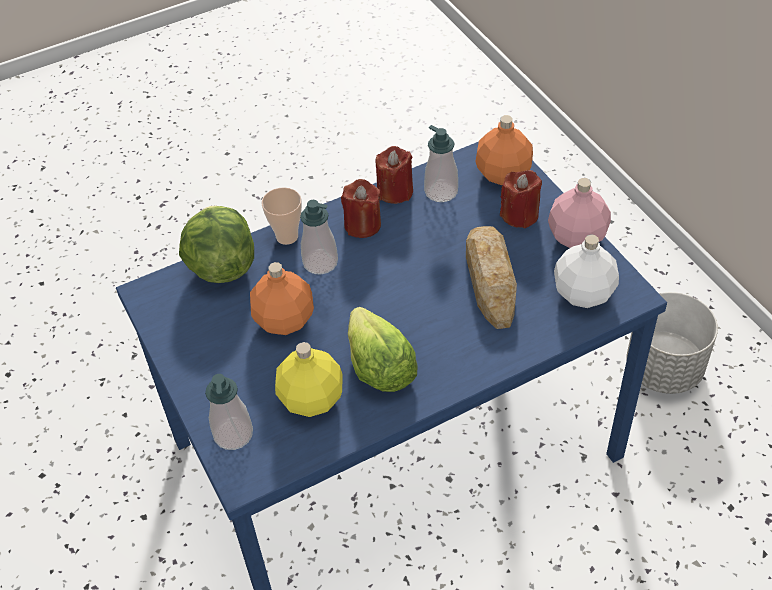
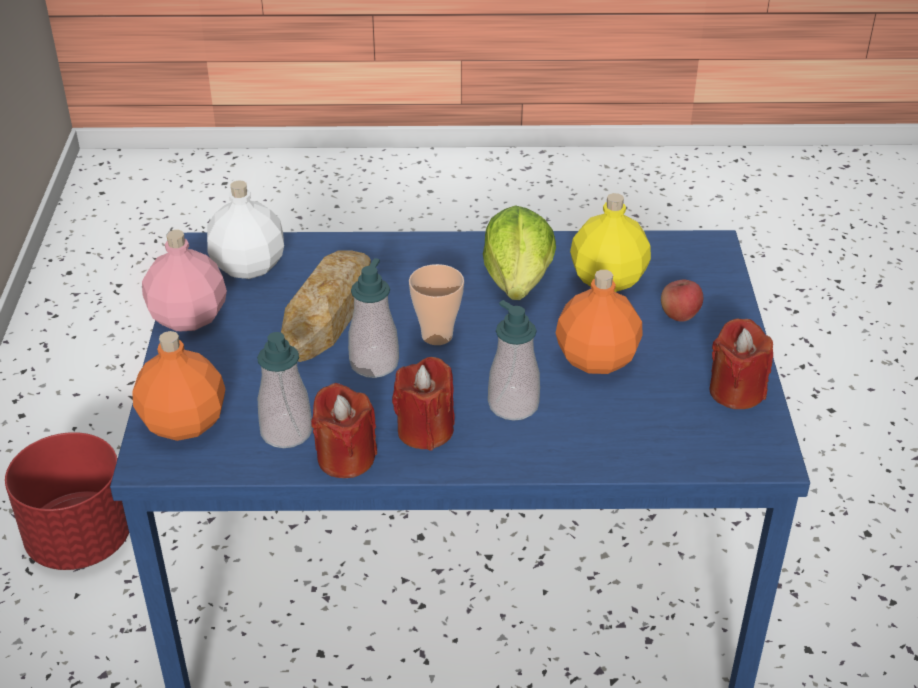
camera: 155 degrees left, 10 degrees down
lettuce [179,206,254,283] -> none
soap dispenser [205,374,253,450] -> soap dispenser moved to [348,258,399,378]
cup [262,187,302,245] -> cup moved to [409,264,464,345]
red candle [500,170,542,228] -> red candle moved to [710,318,773,409]
grey planter [626,292,718,394] -> red planter [5,432,129,570]
none -> apple [661,280,703,322]

